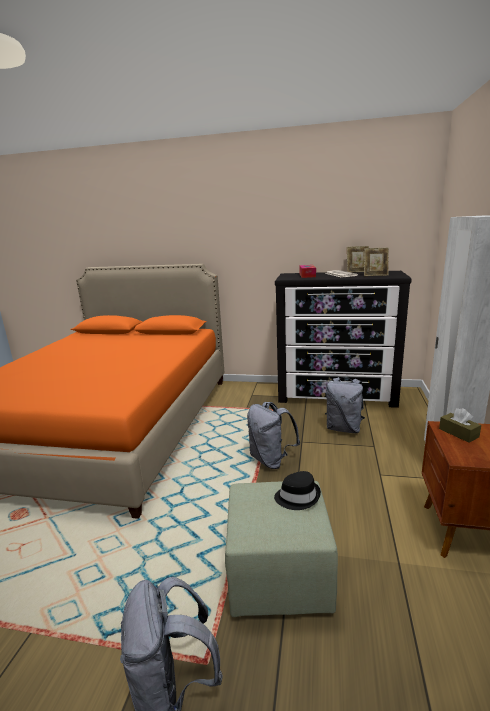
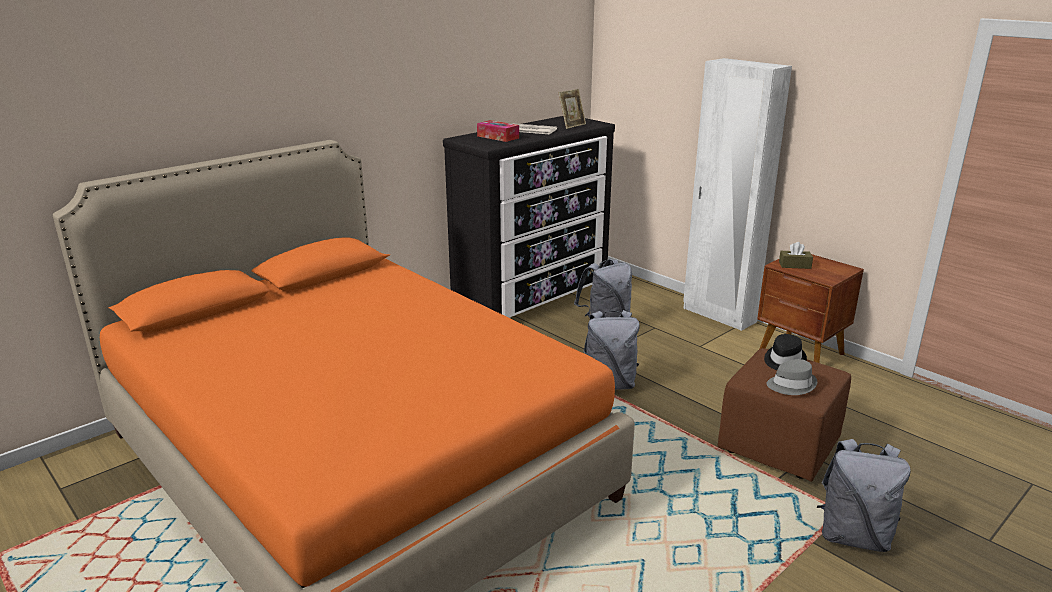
camera: 55 degrees left, 5 degrees up
green ottoman [225,481,338,617] -> brown ottoman [718,348,851,482]
picture frame [347,246,369,273] -> none
none -> grey hat [767,359,817,395]

